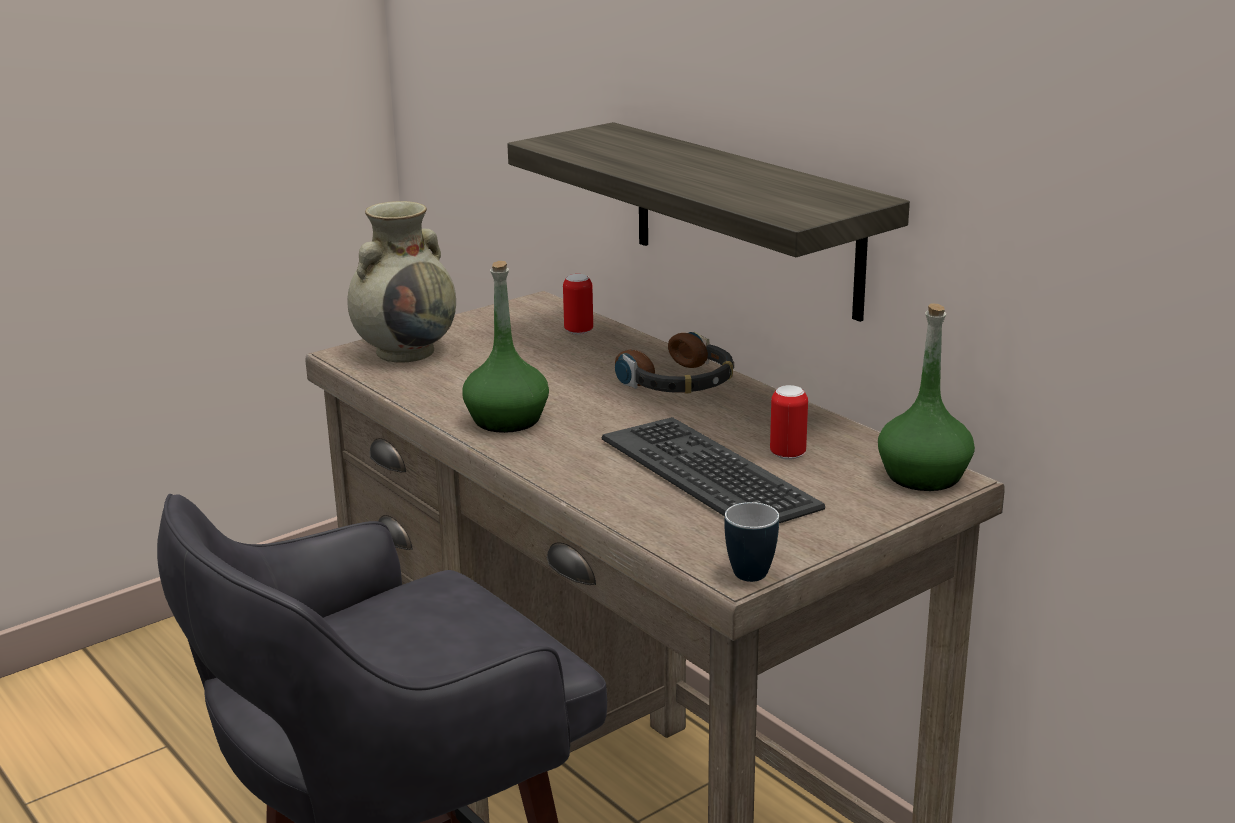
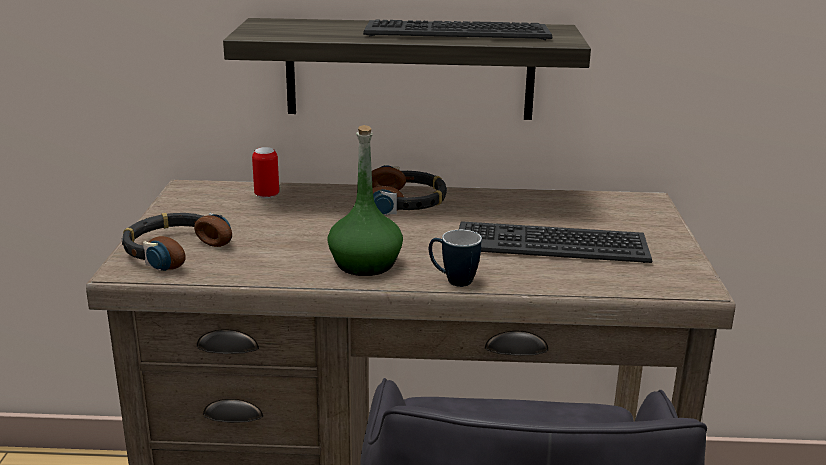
camera: 50 degrees left, 0 degrees up
beige vase [347,201,456,363] -> headphones [122,213,232,271]
mug [724,502,779,582] -> mug moved to [429,230,482,287]
can [770,385,808,460] -> none
green bottle [878,303,975,491] -> none
none -> keyboard [363,19,553,40]

